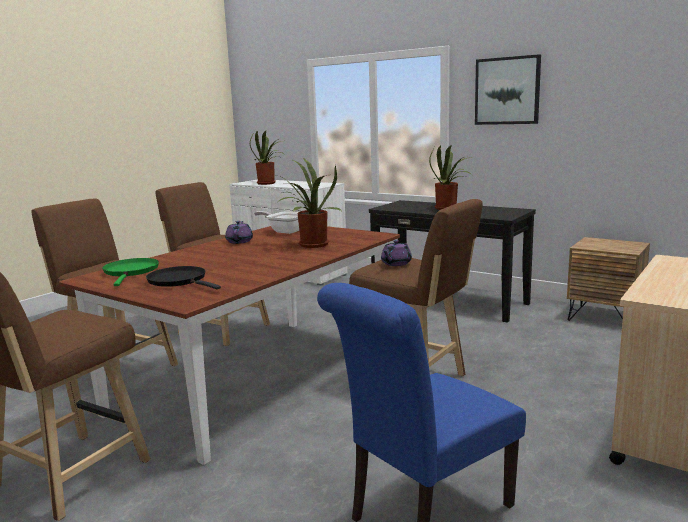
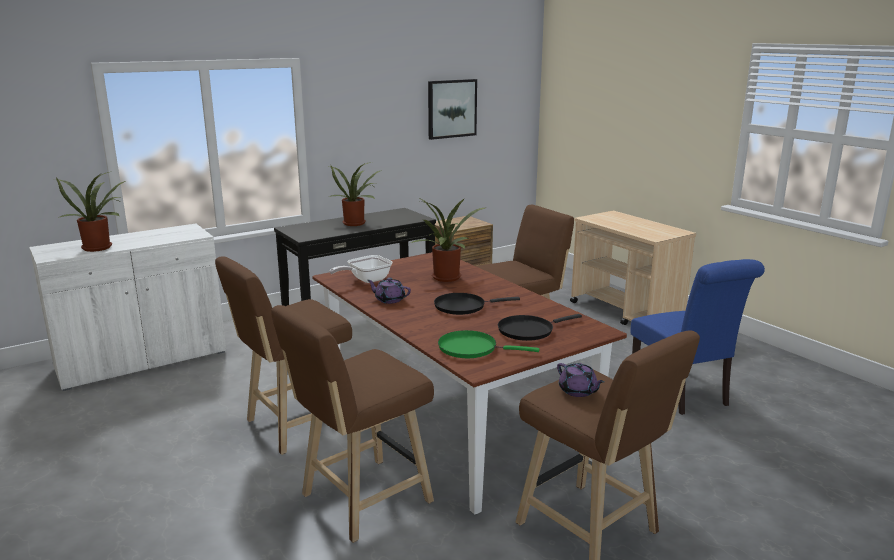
camera: 70 degrees left, 5 degrees up
purple teapot [381,240,412,266] -> purple teapot moved to [557,363,604,397]
picture [475,54,541,125] -> picture moved to [428,79,477,140]
none -> black frying pan [434,293,520,315]

